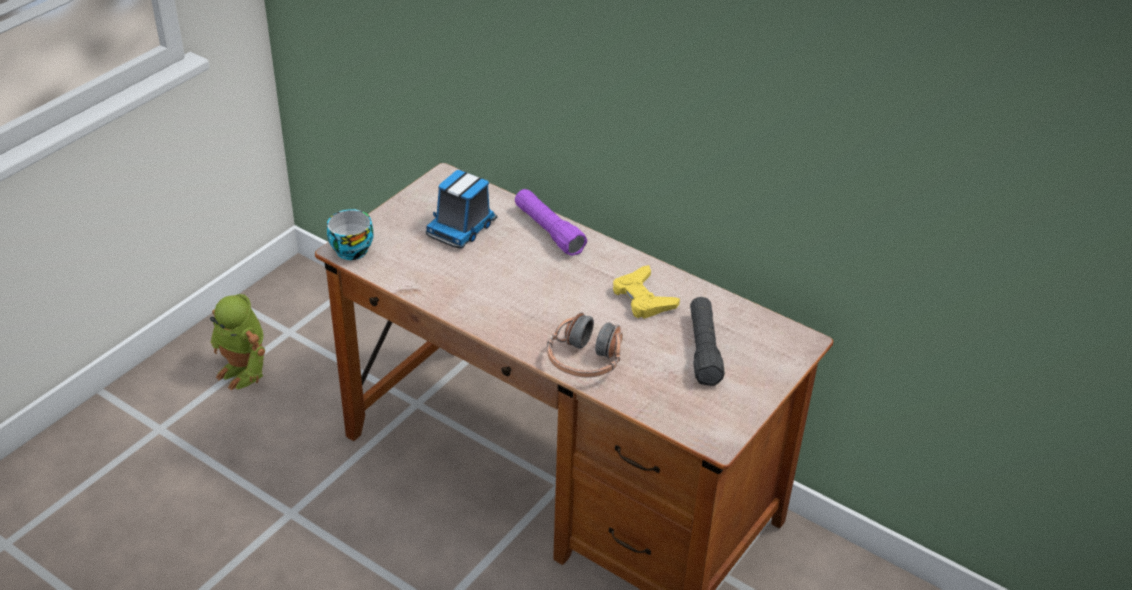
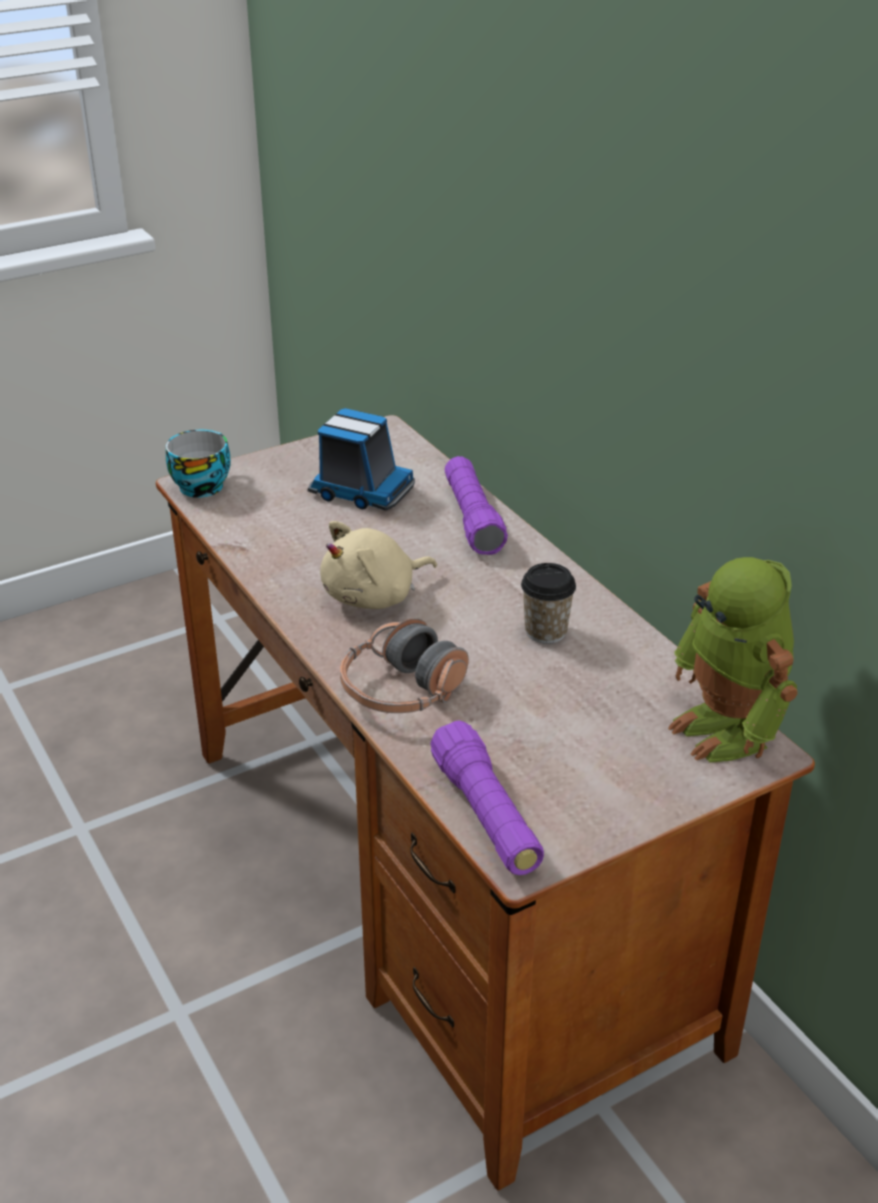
camera: 25 degrees right, 5 degrees down
toy robot [210,294,265,390] -> toy robot moved to [668,557,797,762]
toy truck [426,170,497,249] -> toy truck turned 120 degrees counterclockwise [308,408,415,510]
yellow game controller [613,265,680,319] -> cup [521,563,576,644]
black flashlight [690,297,725,386] -> none
none -> beige plush toy [320,521,437,609]
none -> purple flashlight [430,720,544,875]

